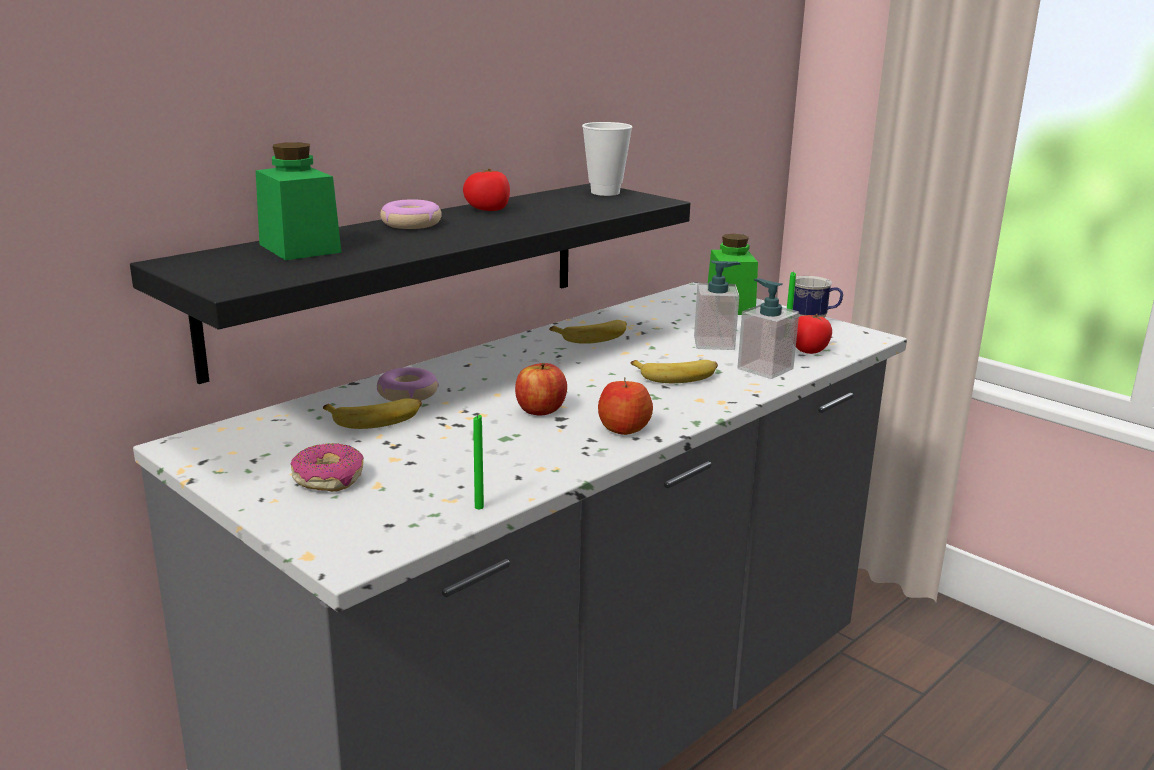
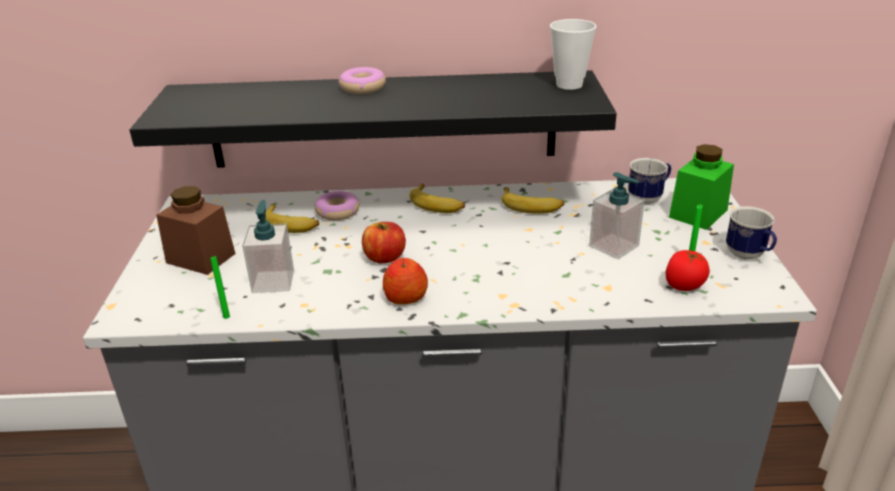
camera: 45 degrees right, 10 degrees up
green jar [256,142,342,260] -> none
donut [291,443,364,492] -> brown jar [156,186,236,275]
tomato [463,169,510,211] -> none
banana [631,360,718,383] -> banana moved to [410,184,465,213]
soap dispenser [737,278,799,379] -> soap dispenser moved to [242,200,294,293]
none -> mug [628,158,671,204]

